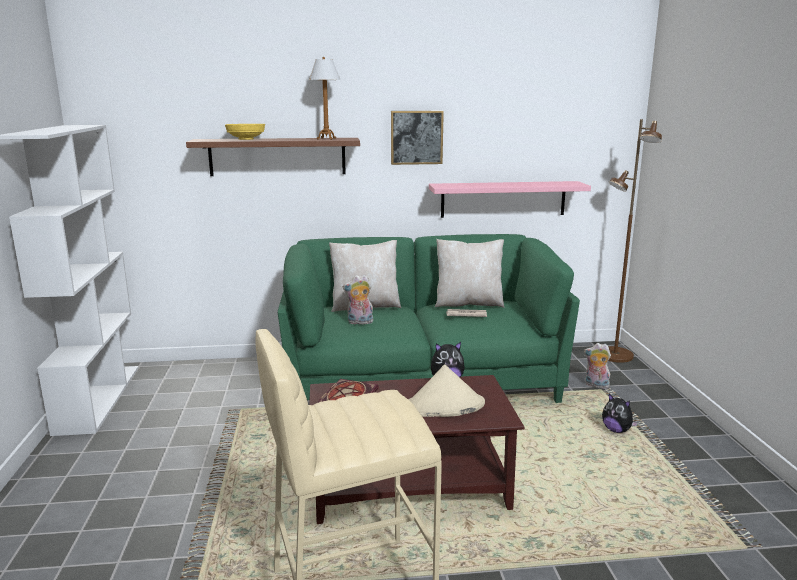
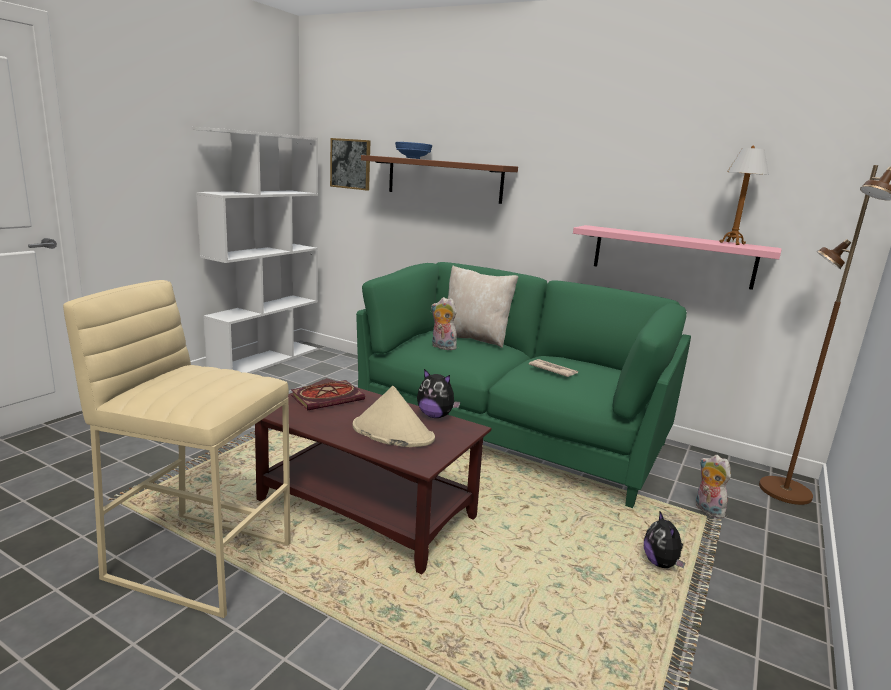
camera: 35 degrees right, 0 degrees up
yellow bowl [225,124,265,140] -> blue bowl [395,142,432,159]
table lamp [309,57,340,140] -> table lamp moved to [719,145,769,245]
picture [391,111,444,165] -> picture moved to [330,138,370,191]
beige pillow [435,239,505,308] -> none

